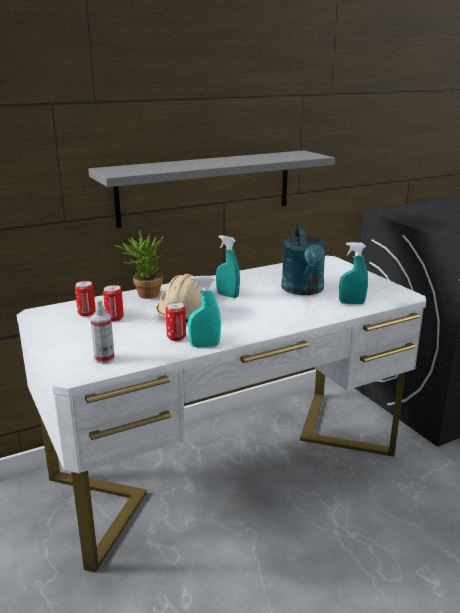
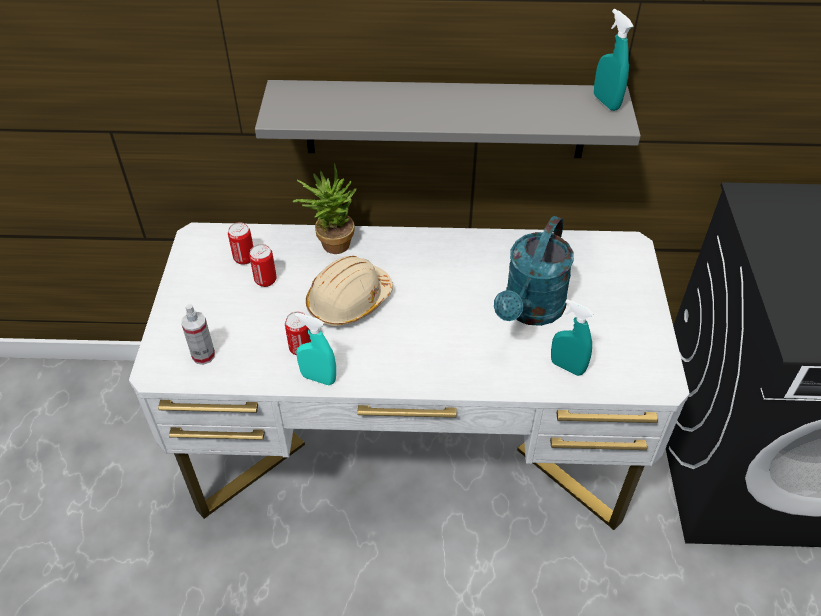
camera: 30 degrees right, 25 degrees up
turquoise spray bottle [216,235,240,298] -> turquoise spray bottle moved to [594,9,633,111]

